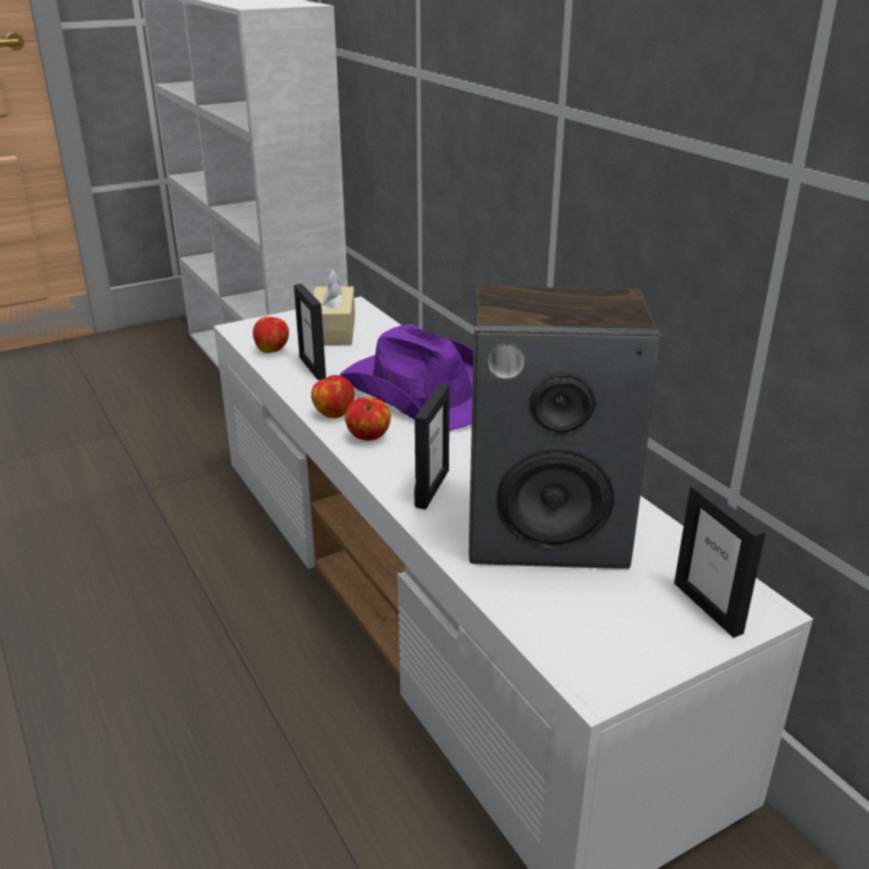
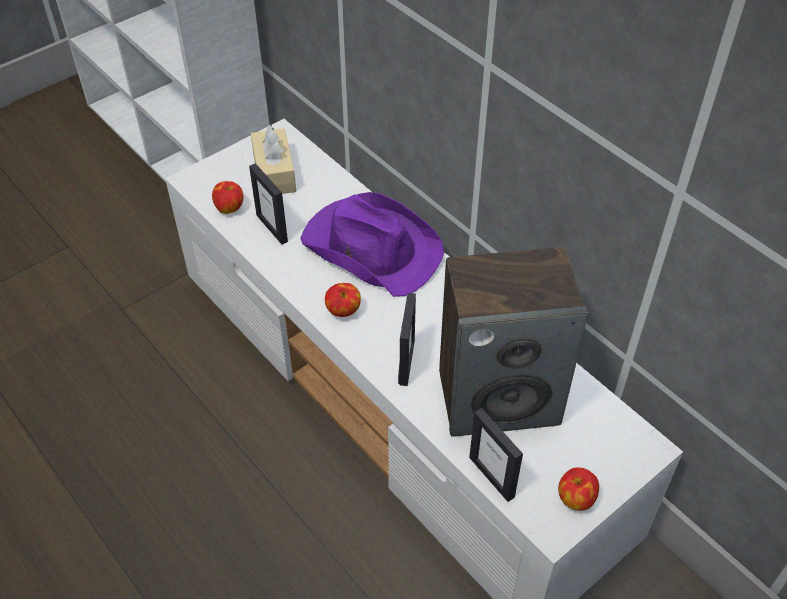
camera: 10 degrees left, 20 degrees up
apple [311,375,355,418] -> apple moved to [558,467,599,511]
picture frame [674,483,766,638] -> picture frame moved to [469,408,523,502]

